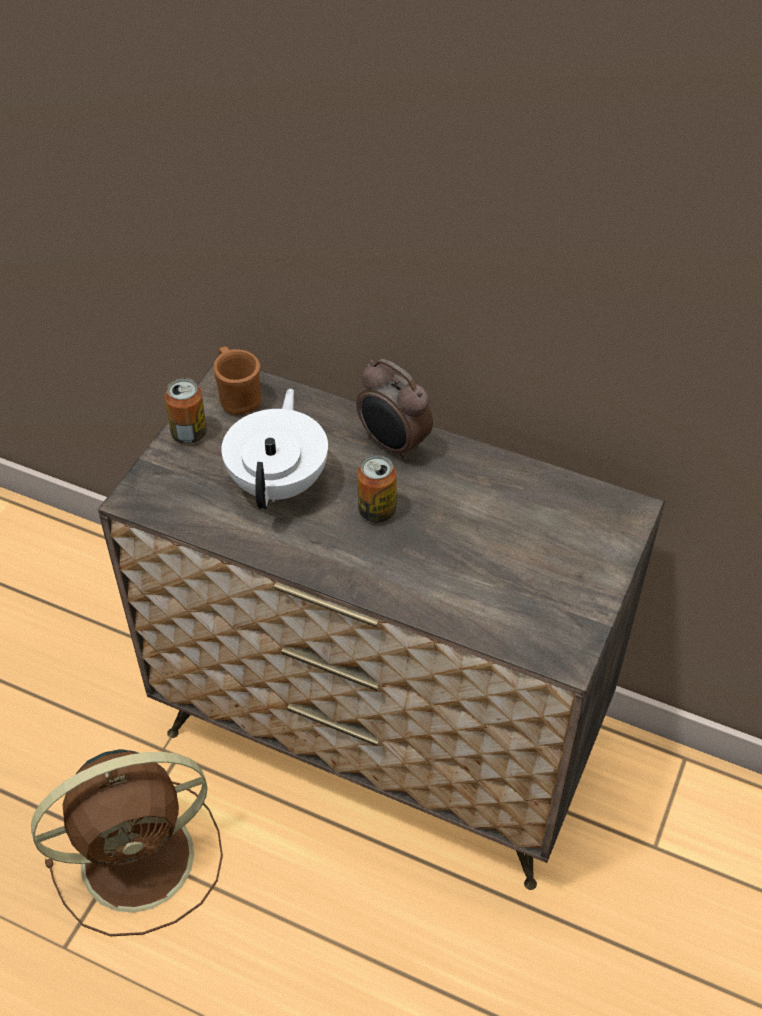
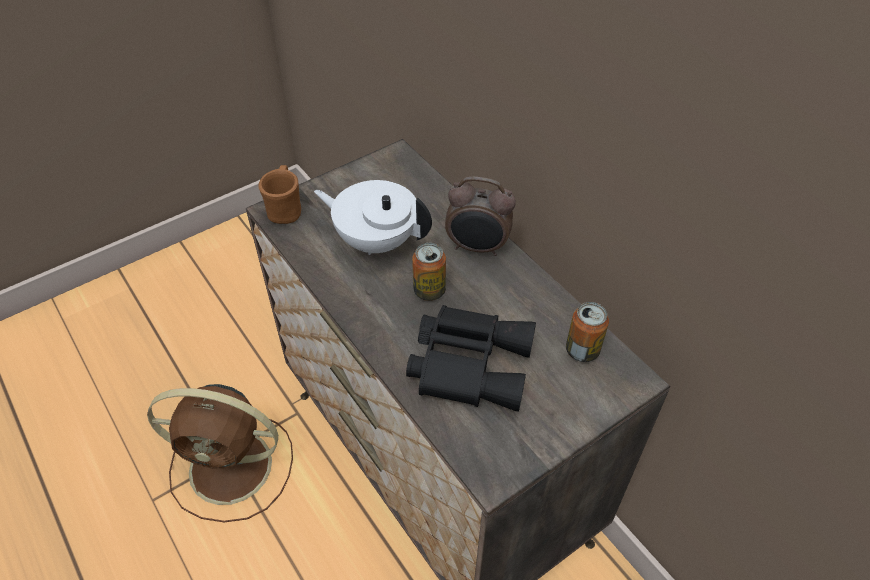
camera: 30 degrees right, 0 degrees up
can [165,378,207,444] -> can moved to [566,302,609,362]
brown mug [213,346,261,415] -> brown mug moved to [259,165,301,224]
white teapot [221,389,328,509] -> white teapot turned 105 degrees counterclockwise [314,180,432,255]
alarm clock [356,359,433,461] -> alarm clock turned 60 degrees counterclockwise [445,177,516,256]
none -> black binoculars [406,305,536,412]

